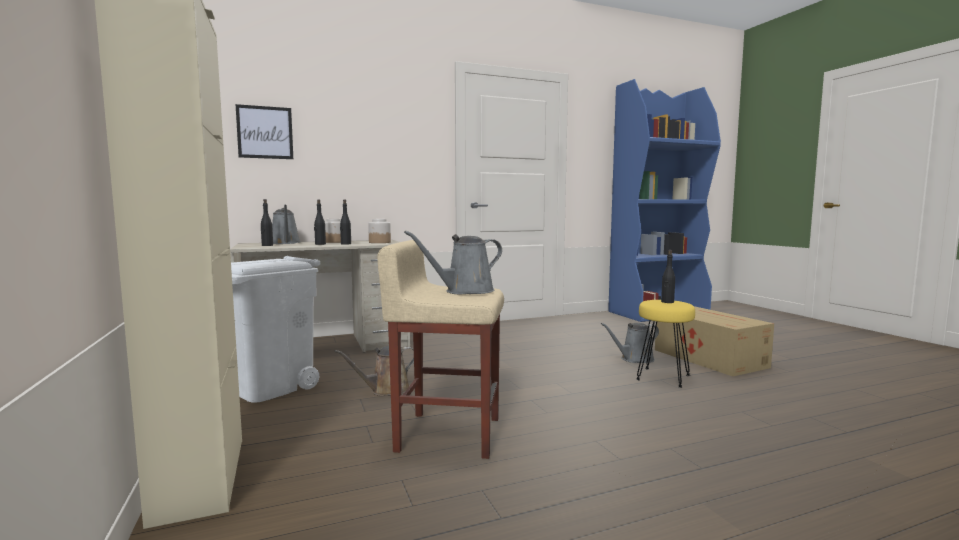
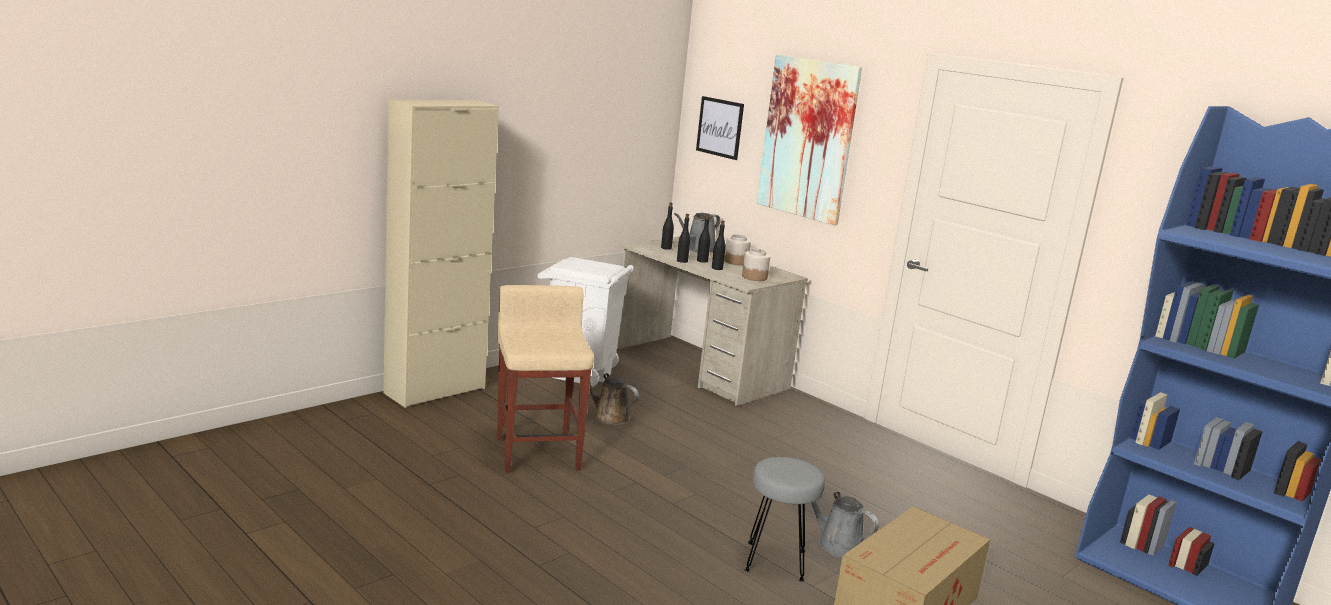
camera: 65 degrees right, 10 degrees up
grey watering can [404,231,502,295] -> none
yellow stool [636,300,695,388] -> grey stool [745,457,825,582]
black bottle [661,250,675,303] -> black bottle moved to [677,214,690,263]
none -> picture [757,55,862,225]

